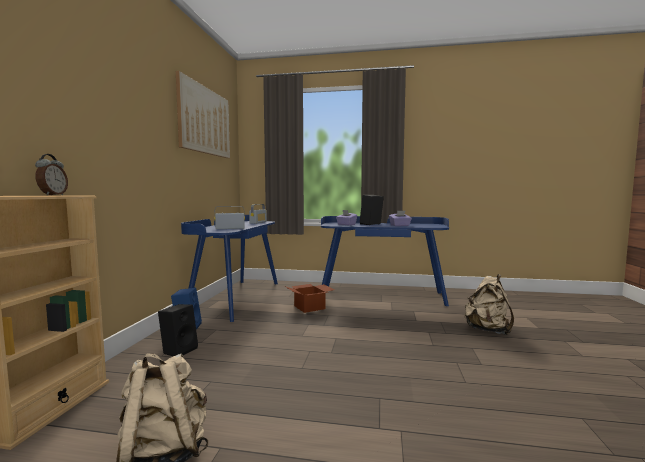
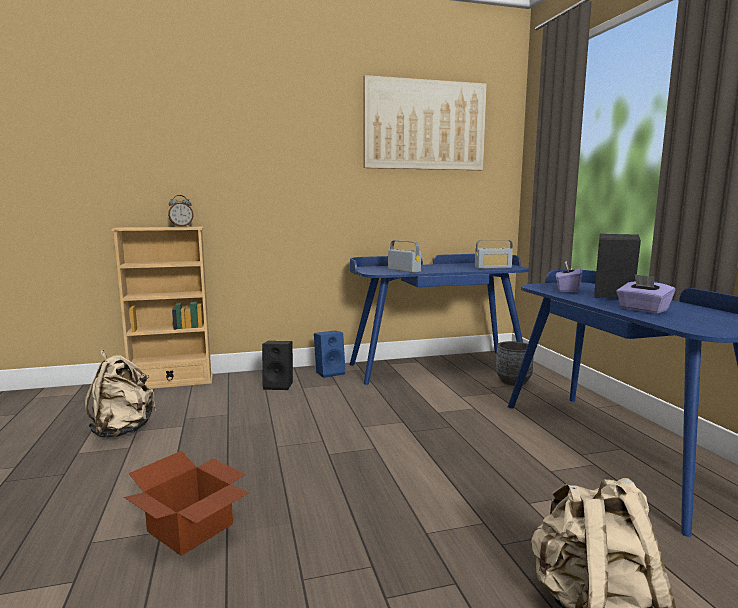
camera: 65 degrees right, 5 degrees up
cardboard box [285,284,335,313] -> cardboard box moved to [124,451,249,556]
none -> grey planter [496,341,534,386]

